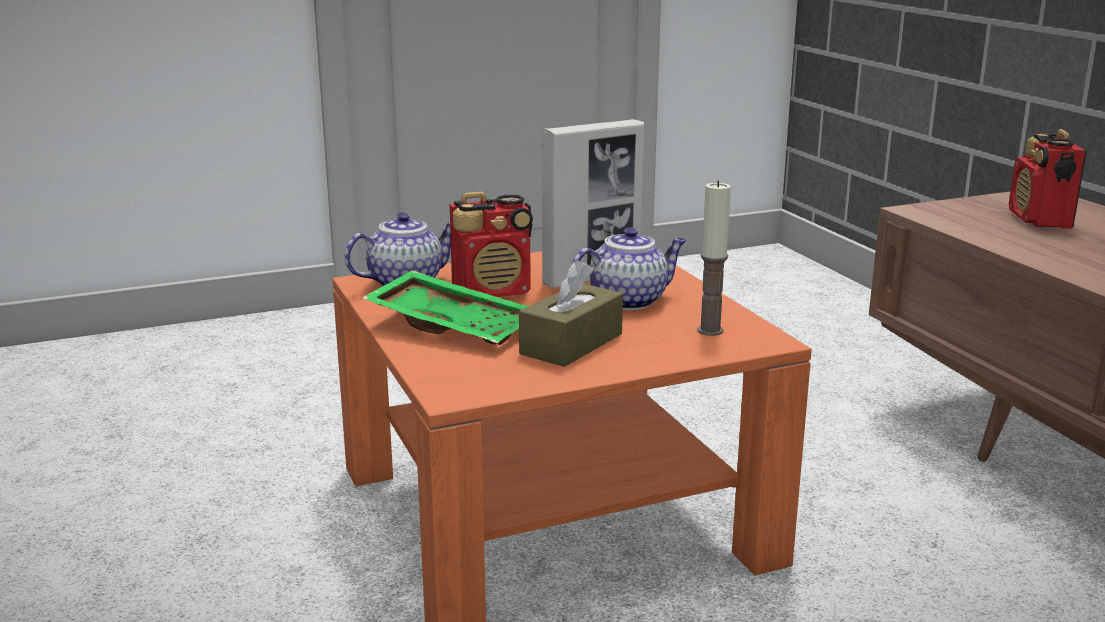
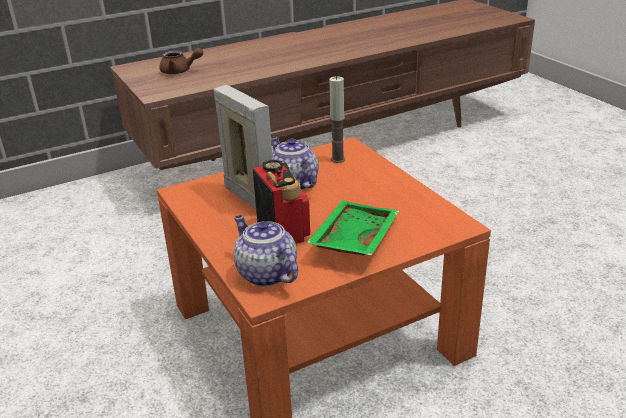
camera: 95 degrees left, 10 degrees up
brown tissue box [519,260,623,367] -> none
radio [1009,129,1087,229] -> brown teapot [159,48,203,74]

